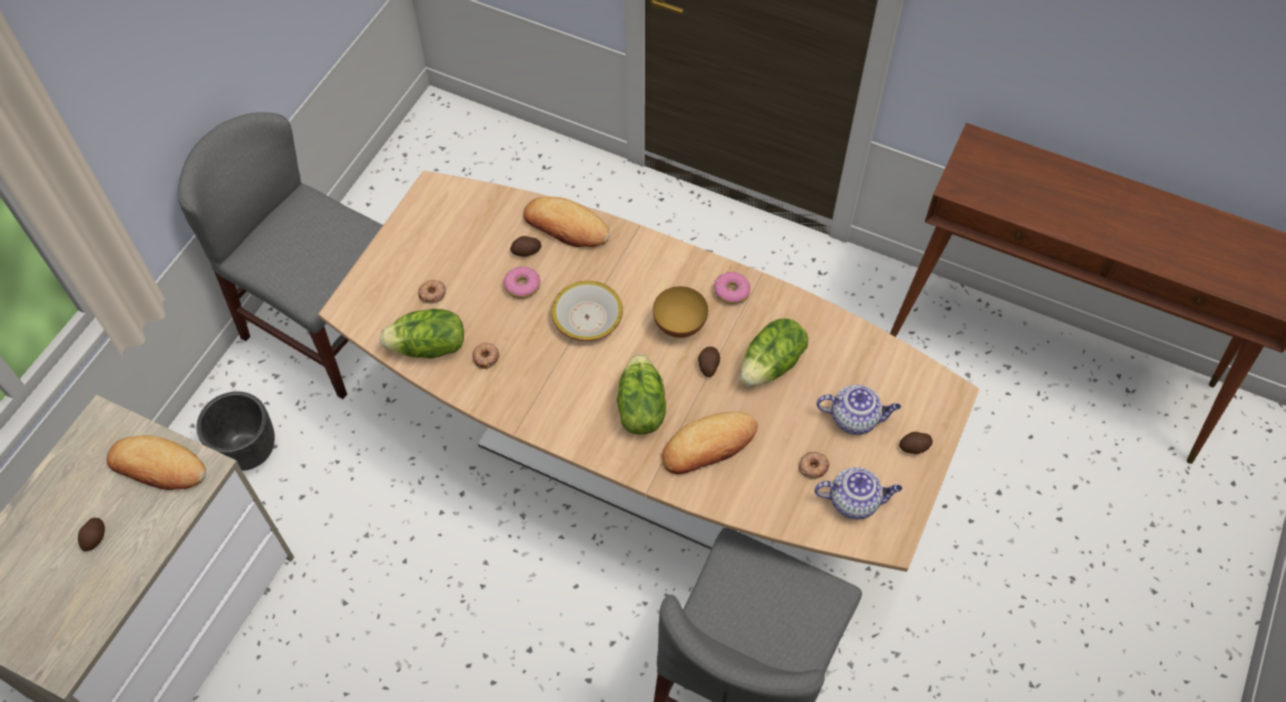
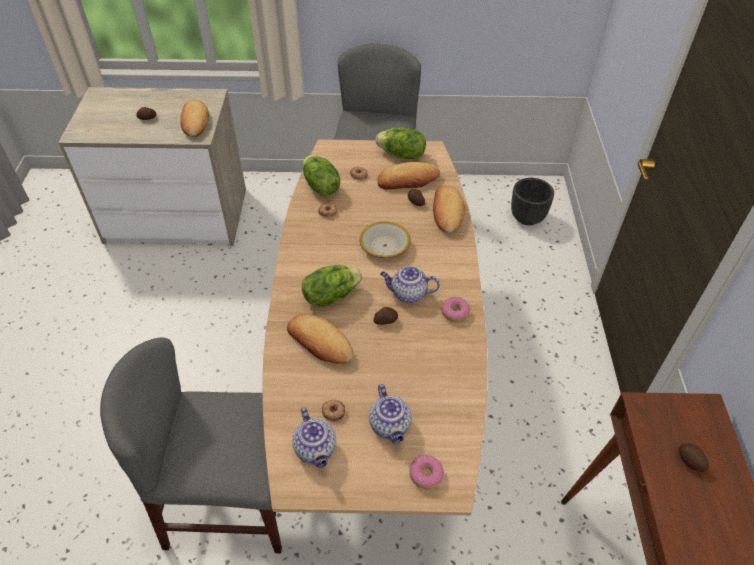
camera: 65 degrees right, 10 degrees down
black planter [196,391,275,471] -> black planter moved to [511,178,554,225]
donut [503,266,540,299] -> donut moved to [409,455,444,489]
bowl [653,286,708,338] -> teapot [380,266,440,303]
lettuce [740,318,808,386] -> lettuce moved to [376,127,426,159]
potato [899,432,933,454] -> potato moved to [679,443,709,472]
none -> bread [377,162,440,190]

